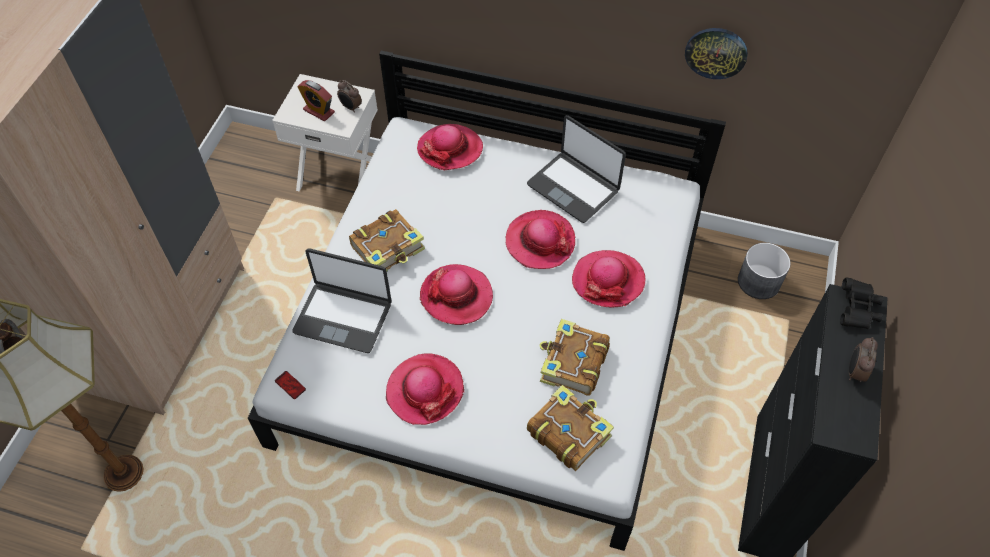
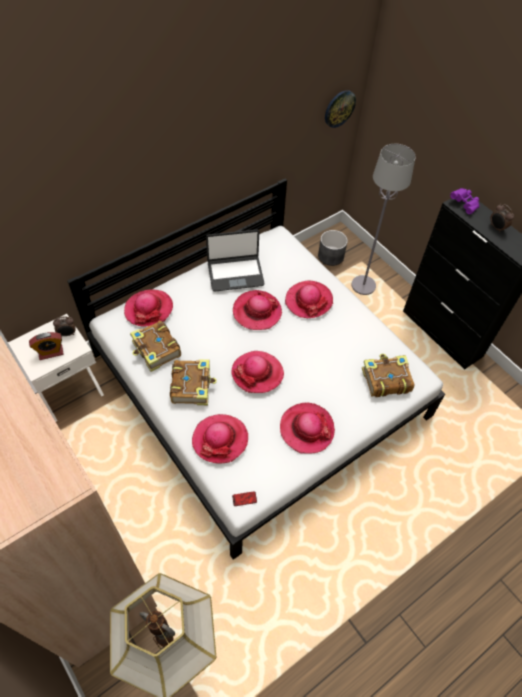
camera: 55 degrees left, 0 degrees up
laptop [292,248,392,353] -> hat [192,414,248,464]
book [539,319,610,396] -> book moved to [130,321,181,372]
wall clock [685,28,748,79] -> wall clock moved to [325,90,356,128]
black binoculars [840,277,883,329] -> purple binoculars [450,188,479,214]
none -> grey floor lamp [352,144,416,295]

